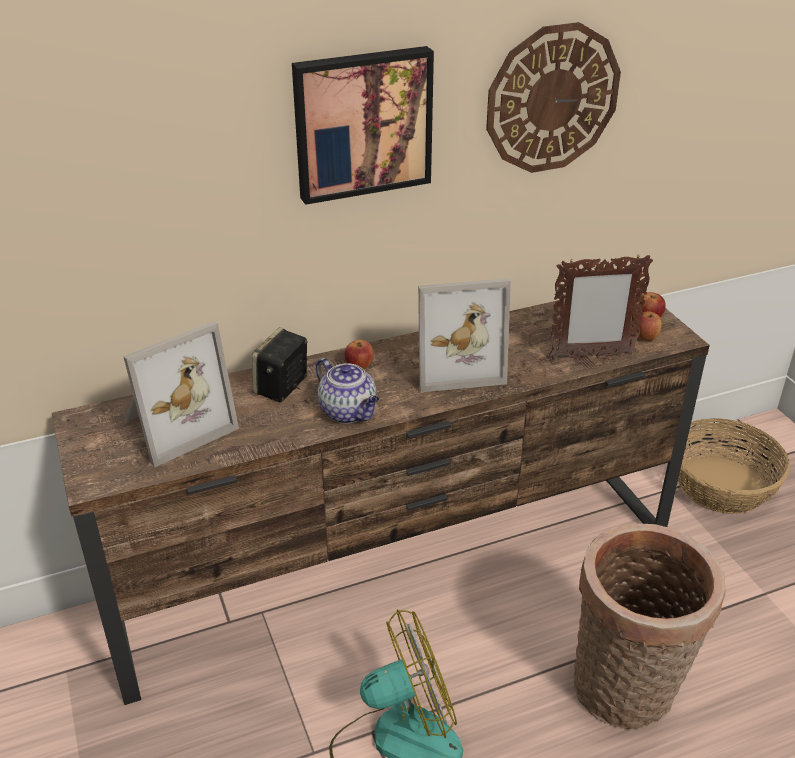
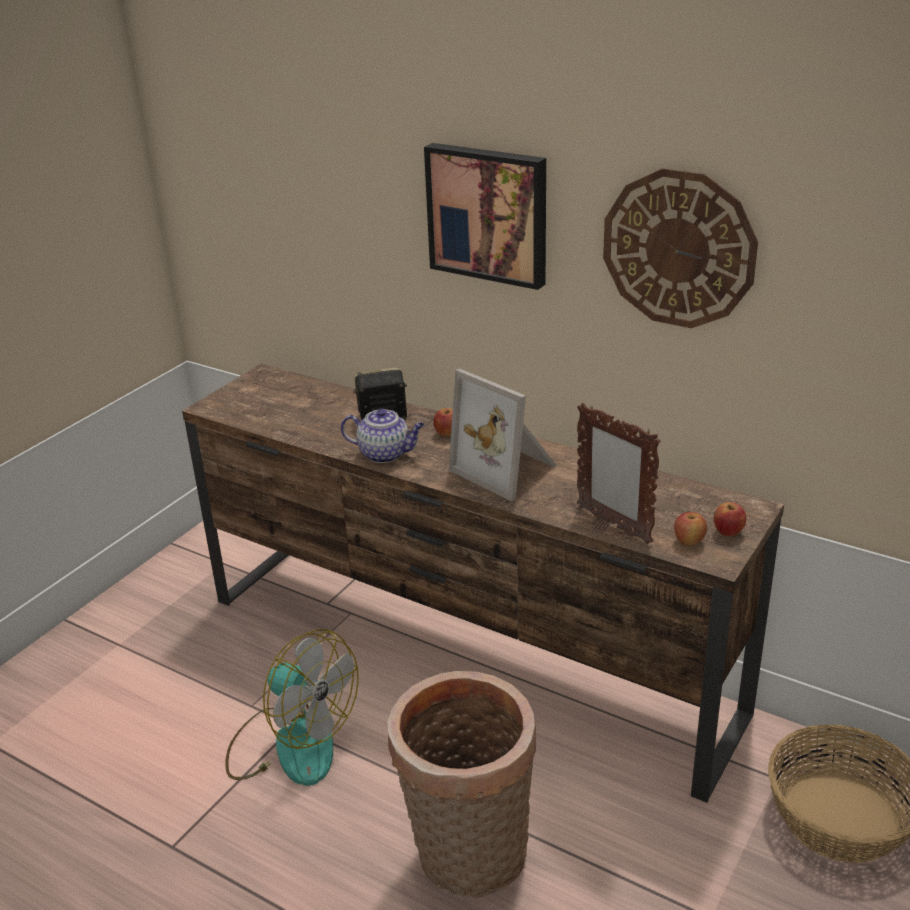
camera: 55 degrees right, 5 degrees down
picture frame [123,321,239,467] -> none
teapot [316,358,379,423] -> teapot turned 90 degrees counterclockwise [341,408,425,463]

